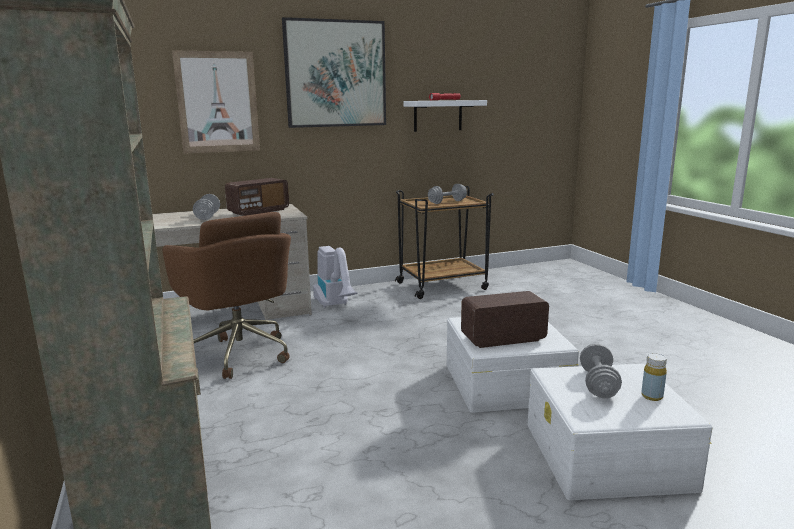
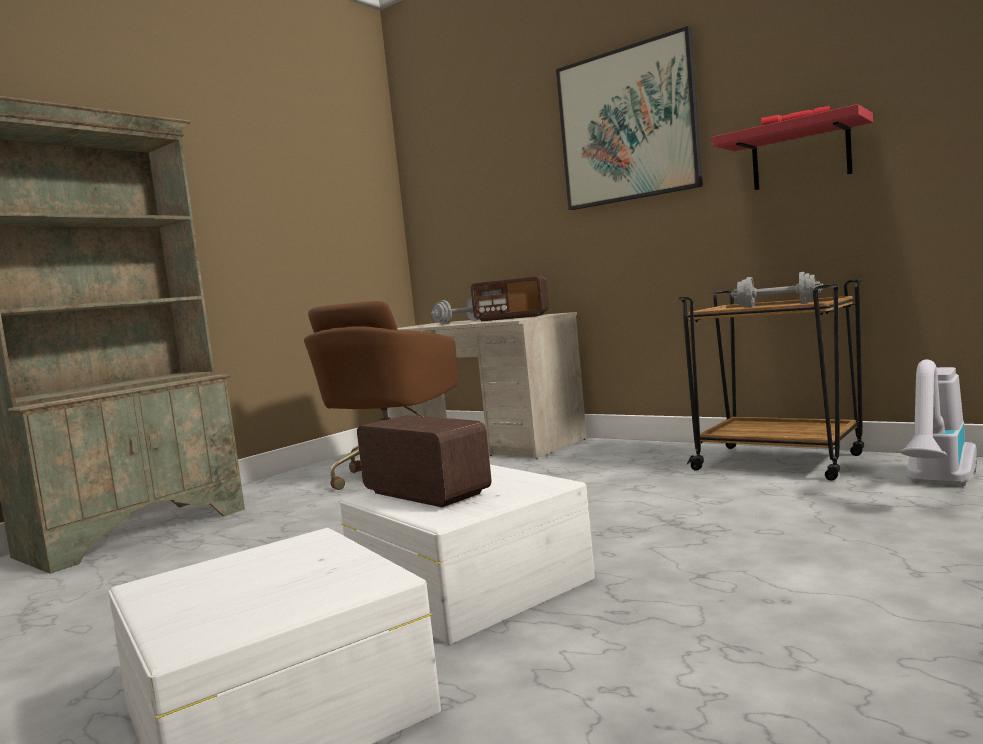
camera: 60 degrees right, 10 degrees down
picture [172,50,260,154] -> none
vacuum cleaner [313,246,358,308] -> vacuum cleaner moved to [900,359,977,486]
white shelf [404,100,487,132] -> red shelf [712,104,873,190]
grey dumbbell [580,344,622,399] -> none
yellow bottle [641,353,667,401] -> none

